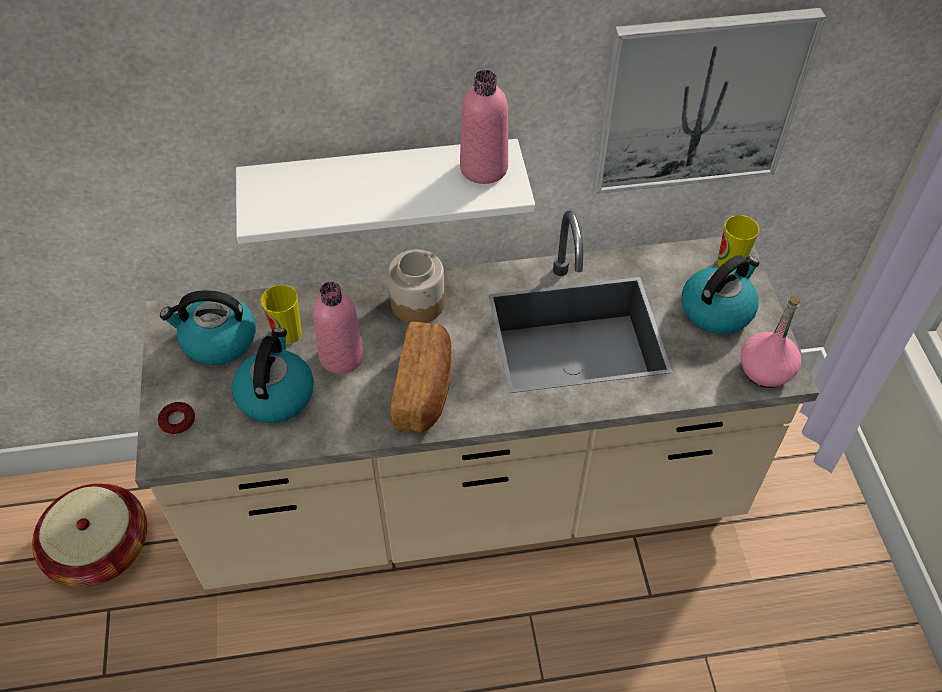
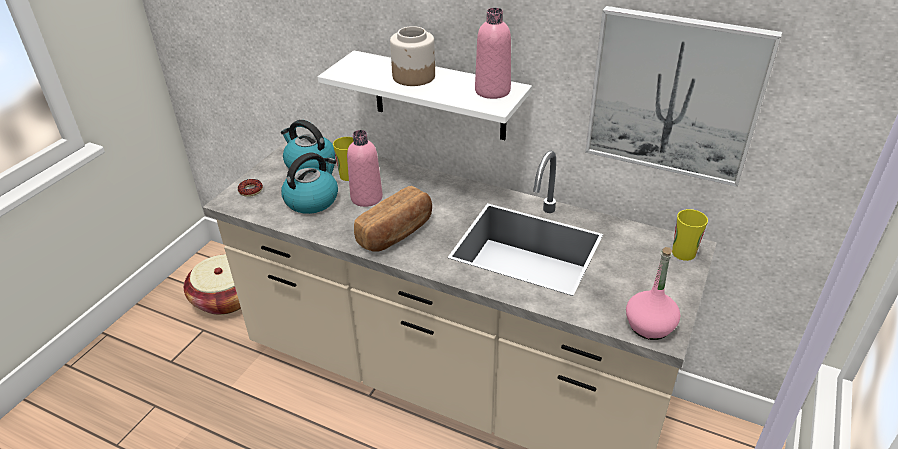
camera: 35 degrees right, 15 degrees down
jar [388,250,445,323] -> jar moved to [390,26,435,86]
kettle [682,256,760,334] -> none

